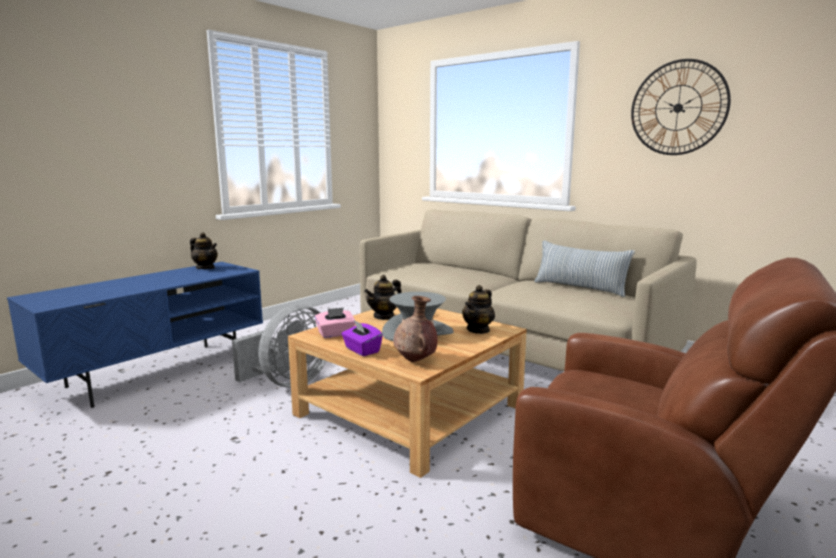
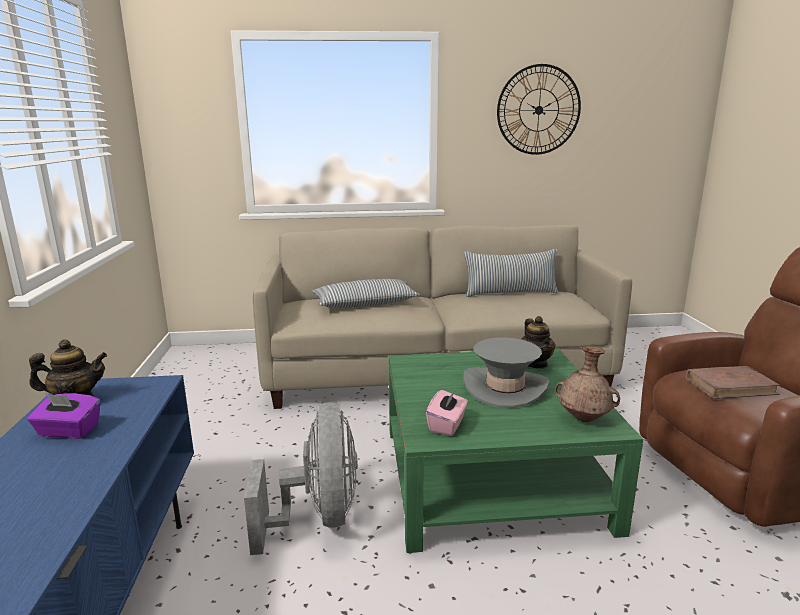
camera: 45 degrees left, 5 degrees up
beige coffee table [288,307,527,478] -> green coffee table [389,348,643,553]
purple tissue box [342,320,383,356] -> purple tissue box moved to [27,393,100,439]
teapot [364,275,402,320] -> none
none -> pillow [312,279,420,308]
none -> brown book [686,366,780,399]

